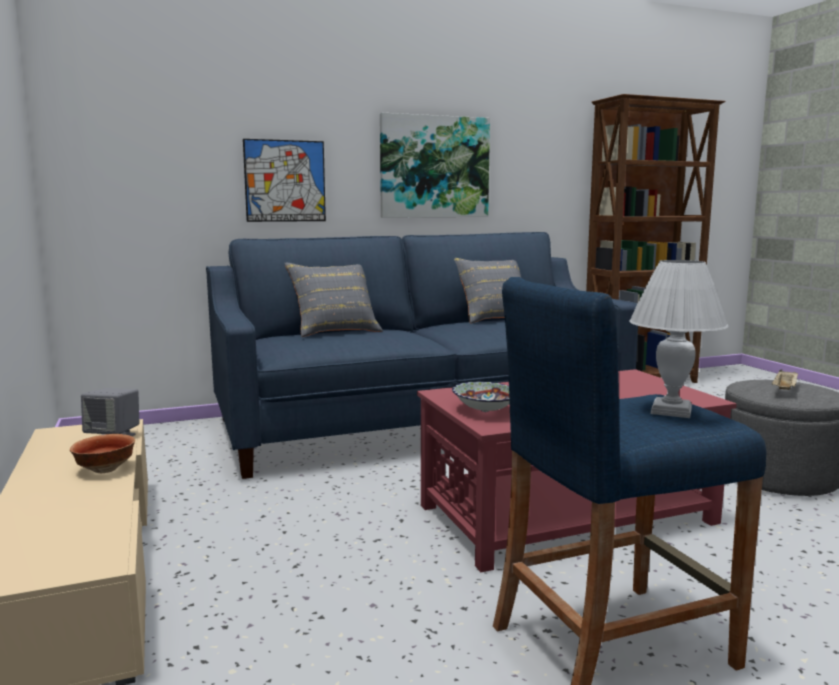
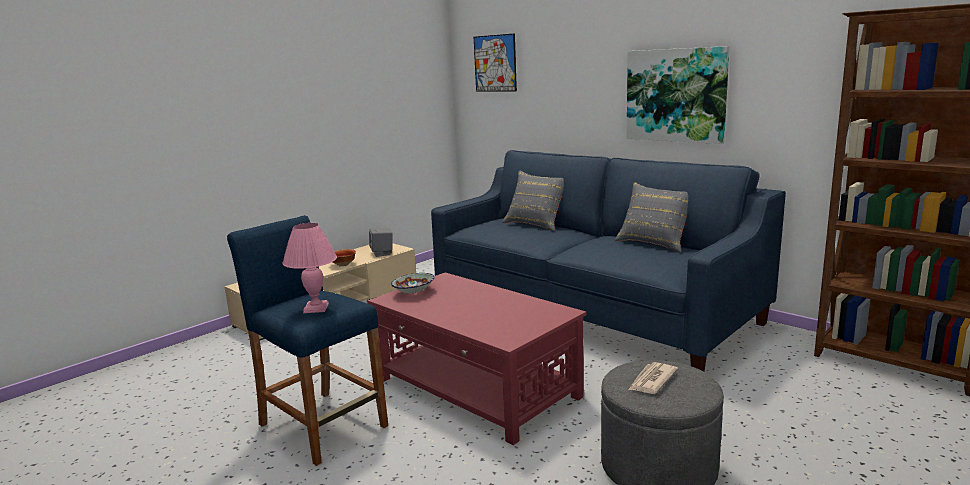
camera: 65 degrees right, 5 degrees up
picture [243,139,326,222] -> picture moved to [474,33,517,92]
white table lamp [629,260,729,418] -> pink table lamp [282,223,337,313]
beige tray [772,369,798,390] -> newspaper [629,362,678,394]

